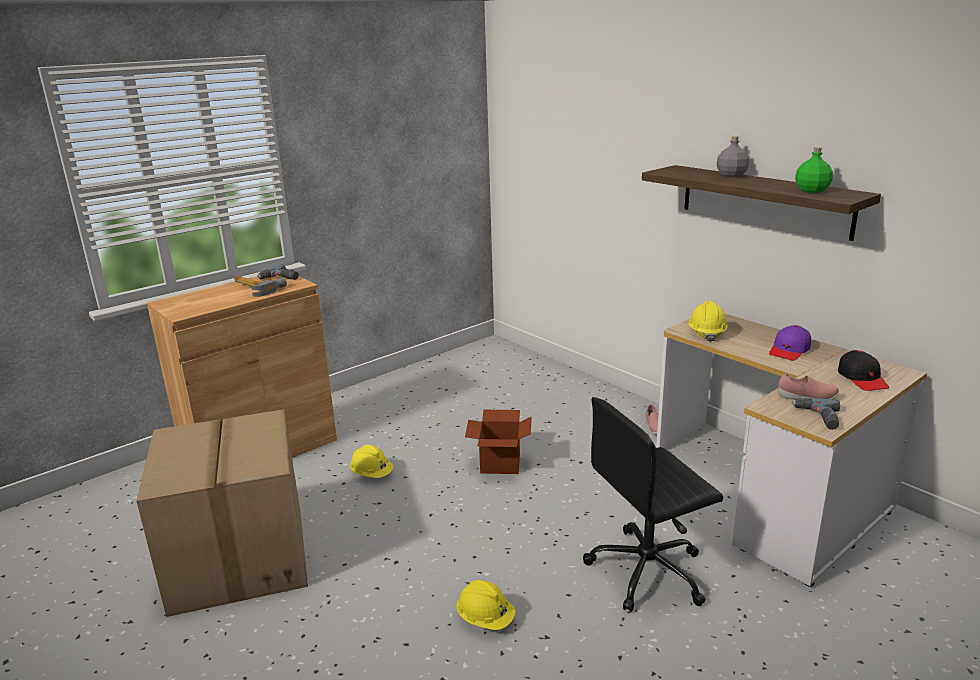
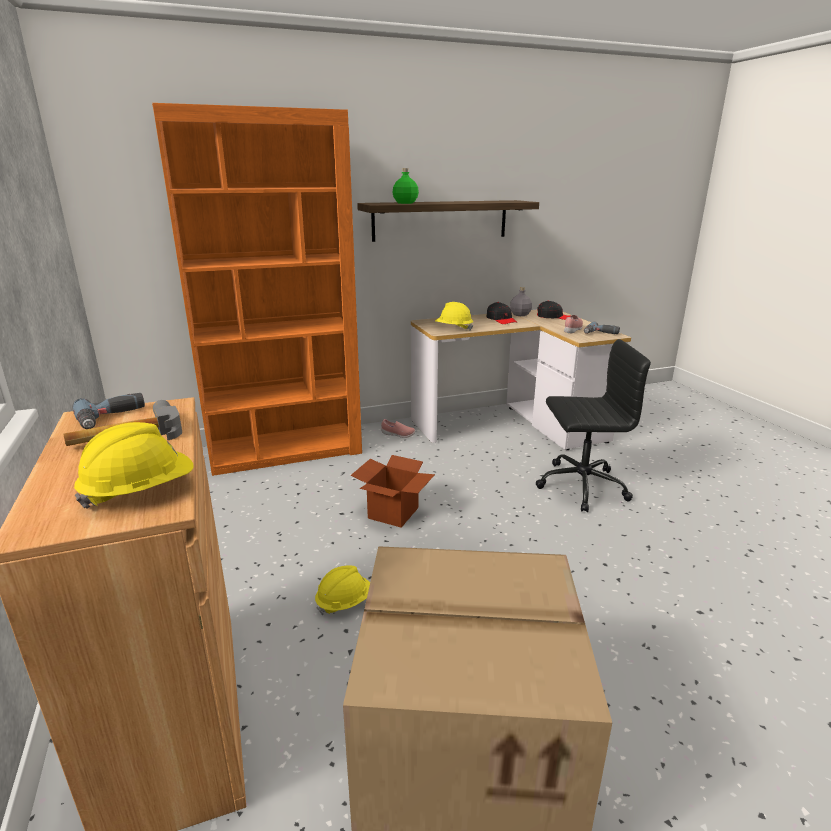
camera: 70 degrees left, 0 degrees up
yellow hard hat [456,580,515,630] -> yellow hard hat moved to [74,422,194,509]
black office chair [583,397,723,612] -> black office chair turned 90 degrees counterclockwise [535,339,651,512]
grey bottle [716,136,749,177] -> grey bottle moved to [510,287,532,316]
purple cap [769,325,811,361] -> black cap [486,302,517,324]
green bottle [795,147,833,193] -> green bottle moved to [392,168,419,204]
none -> orange bookcase [152,103,362,476]

